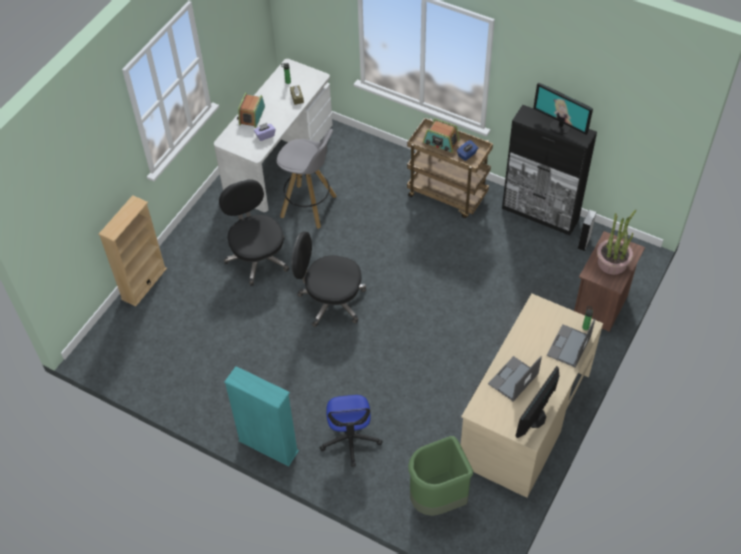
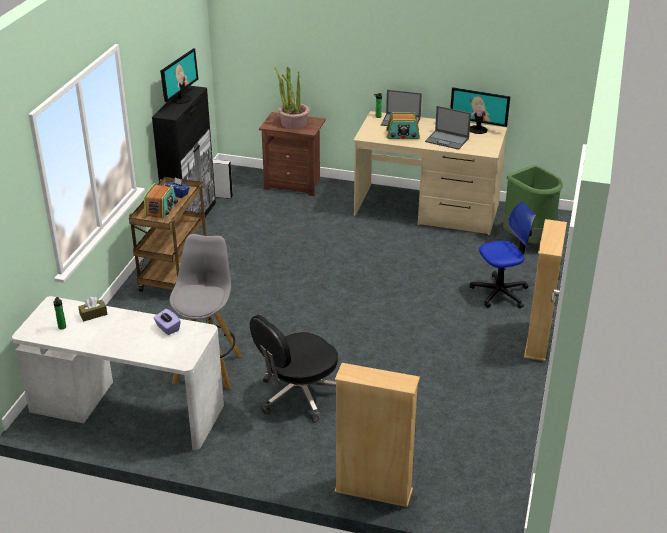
camera: 105 degrees left, 20 degrees down
turquoise bookcase [224,366,299,467] -> beige bookcase [524,219,567,361]
radio [237,93,265,128] -> radio moved to [386,112,420,139]
black office chair [291,231,366,327] -> none

